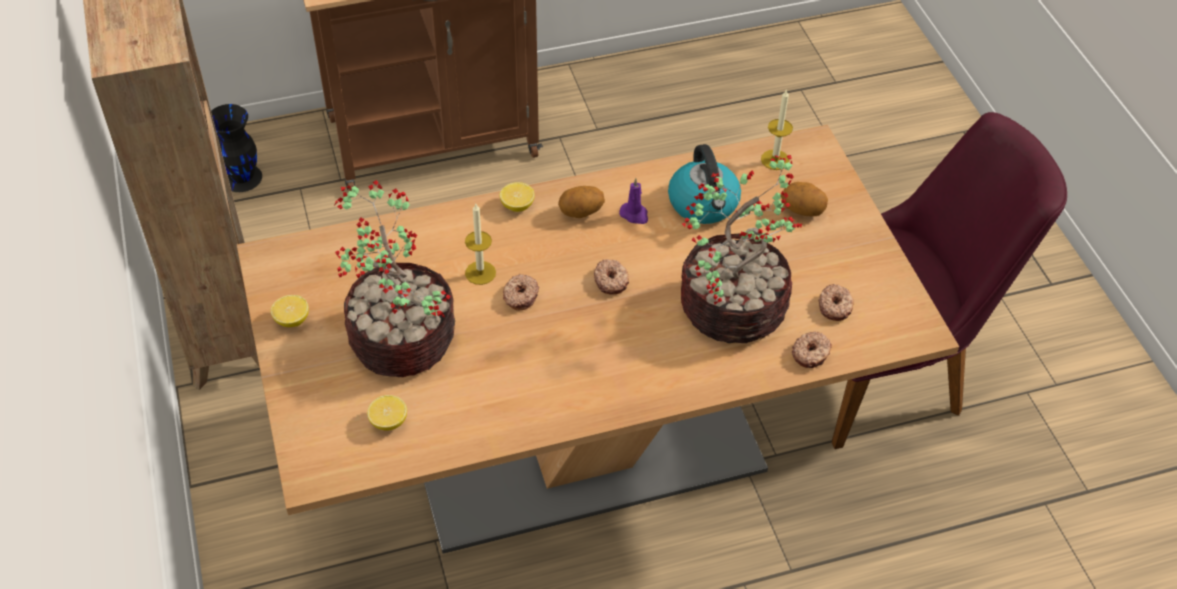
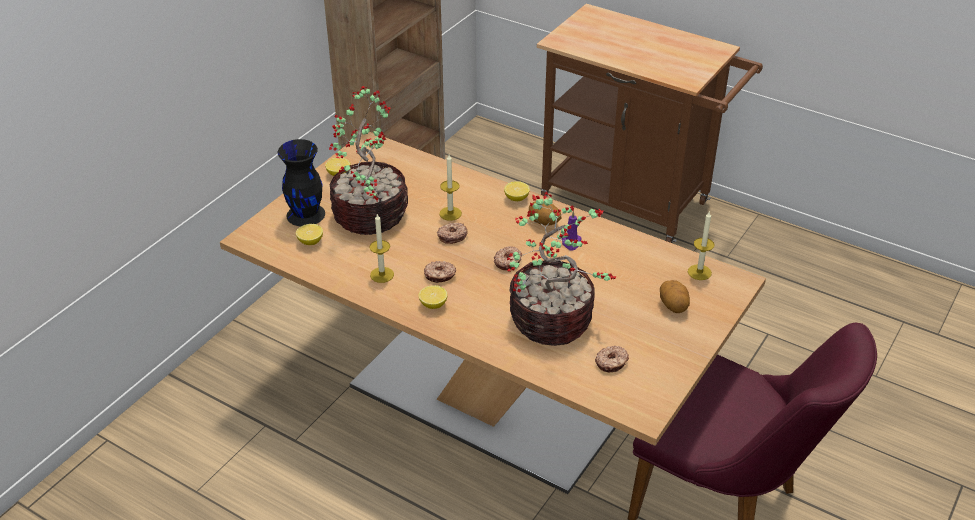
camera: 50 degrees right, 10 degrees down
black vase [211,104,262,192] -> black vase moved to [278,139,325,227]
kettle [668,144,741,224] -> none
donut [792,331,832,368] -> donut moved to [424,261,456,283]
none -> candle [370,214,394,283]
none -> lemon [418,285,447,309]

